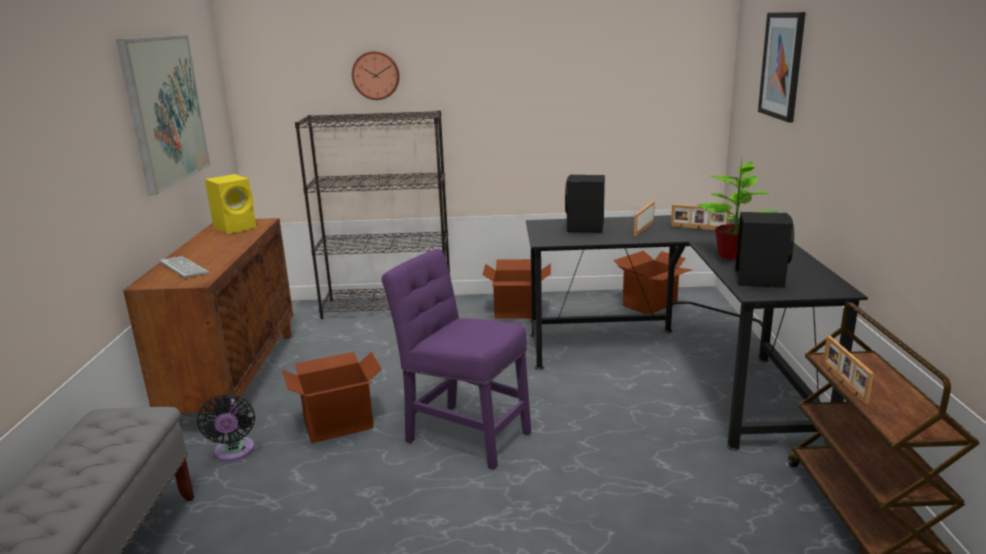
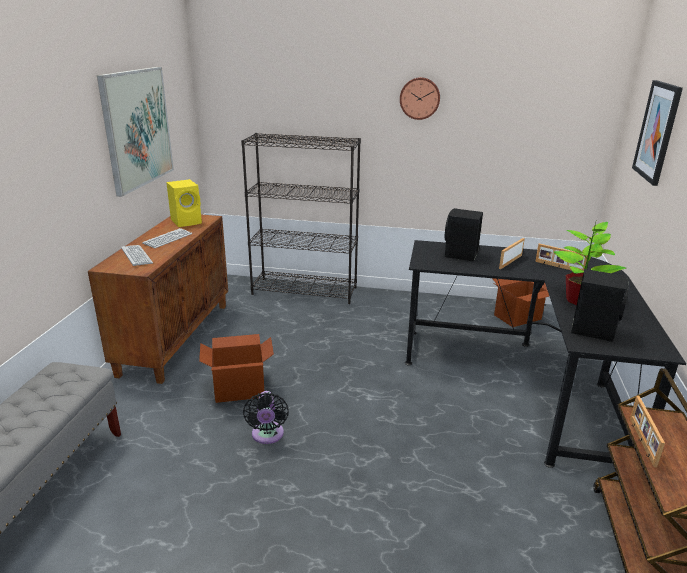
camera: 10 degrees right, 5 degrees up
black fan [197,394,255,461] -> black fan moved to [243,391,289,444]
wall clock [352,51,400,100] -> wall clock moved to [400,77,440,120]
purple chair [382,248,531,470] -> none
cardboard box [483,259,551,319] -> none
none -> keyboard [142,228,192,248]

